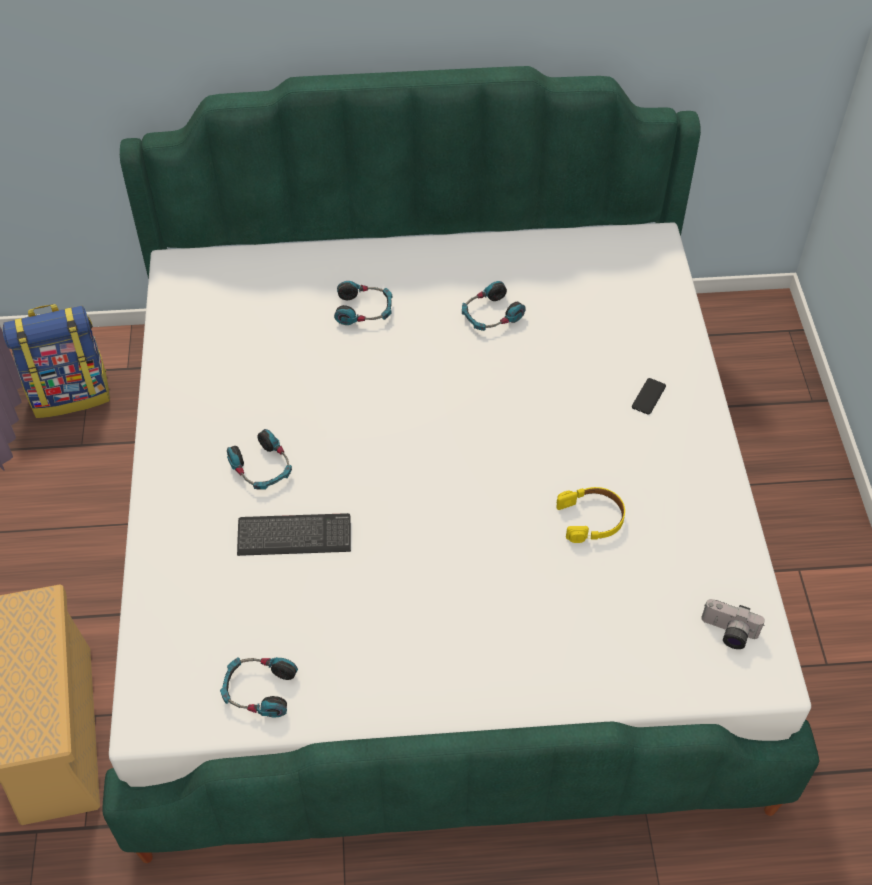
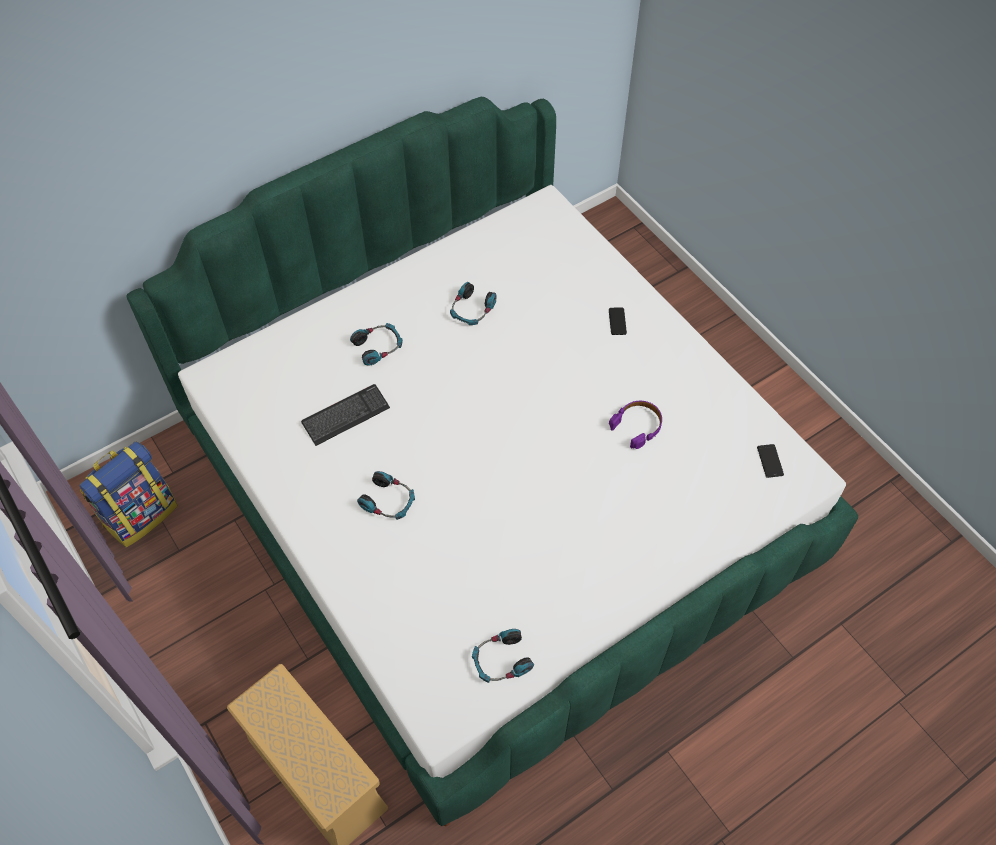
camera: 30 degrees left, 5 degrees up
keyboard [237,513,351,556] -> keyboard moved to [301,384,390,446]
yellow headphones [556,487,625,543] -> purple headphones [609,401,662,449]
camera [701,599,765,649] -> phone [757,444,784,478]

